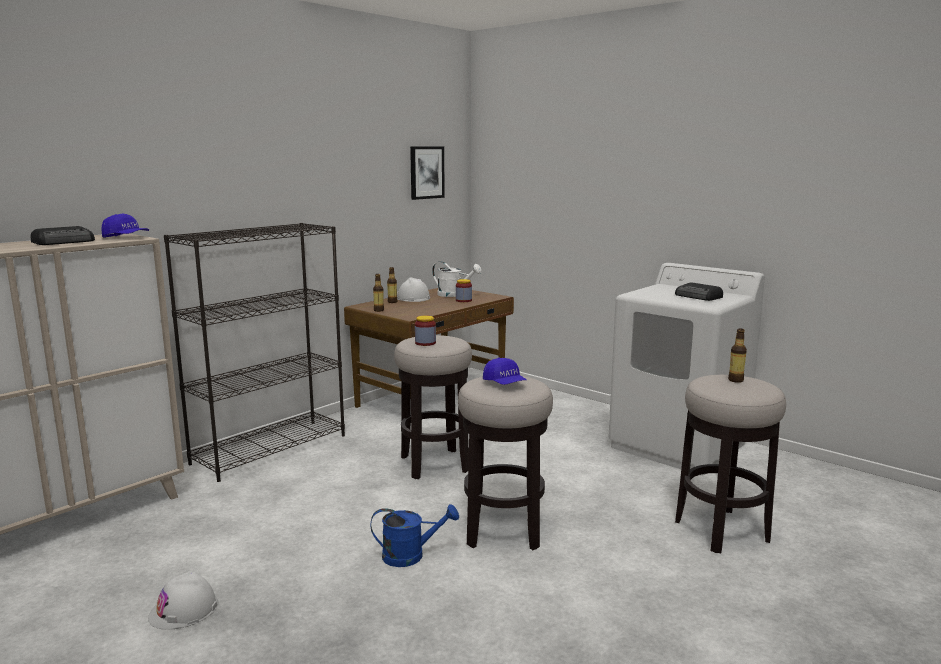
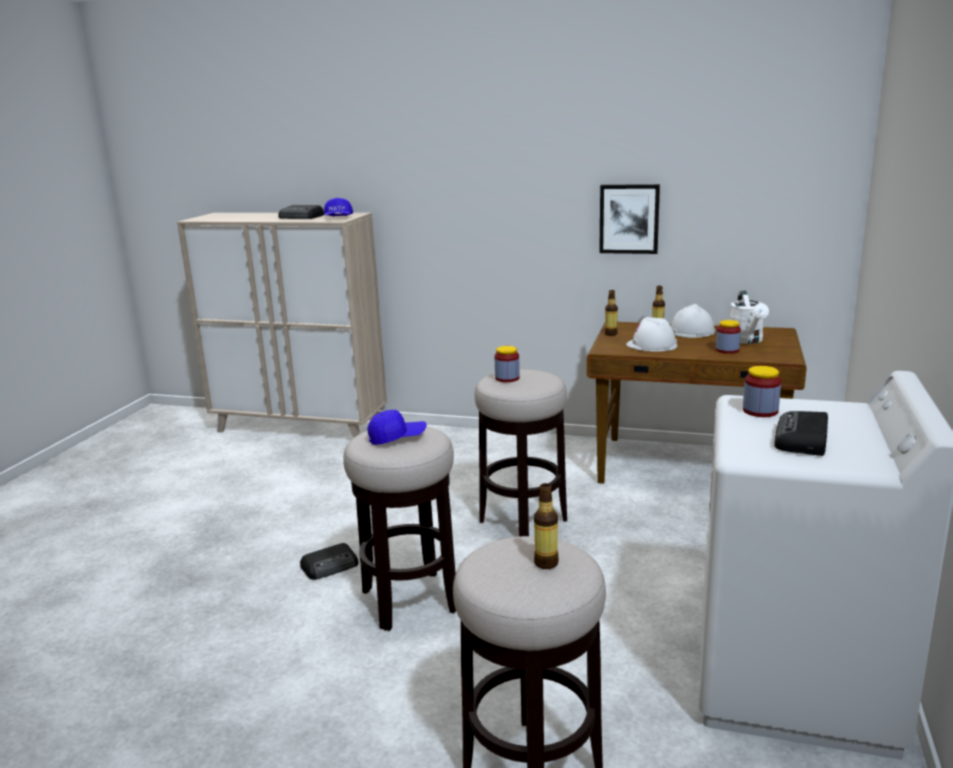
camera: 65 degrees right, 5 degrees up
white hard hat [148,571,218,630] -> white hard hat moved to [626,317,677,352]
black bookcase [164,223,345,482] -> none
blue watering can [371,504,459,567] -> radio [300,543,359,580]
picture [410,146,445,200] -> picture moved to [599,184,660,254]
blue cap [483,358,527,385] -> blue cap turned 135 degrees counterclockwise [368,410,427,445]
none -> jar [743,366,781,417]

